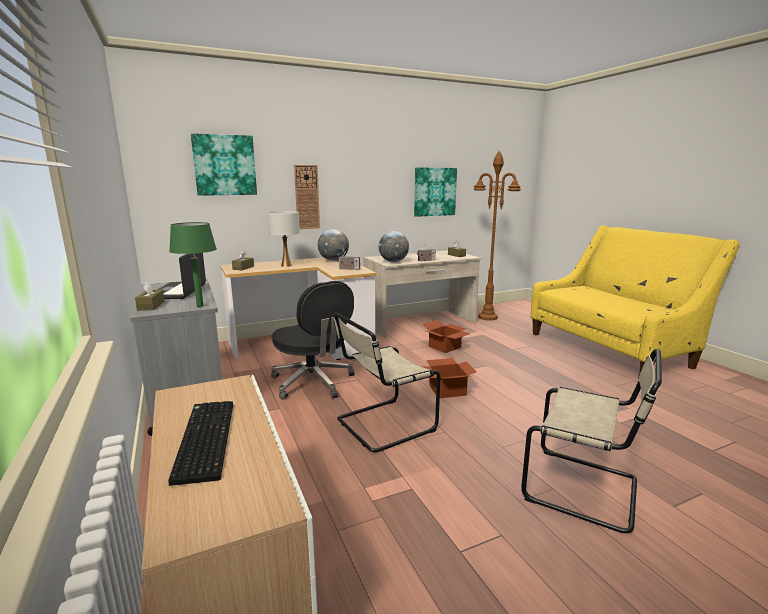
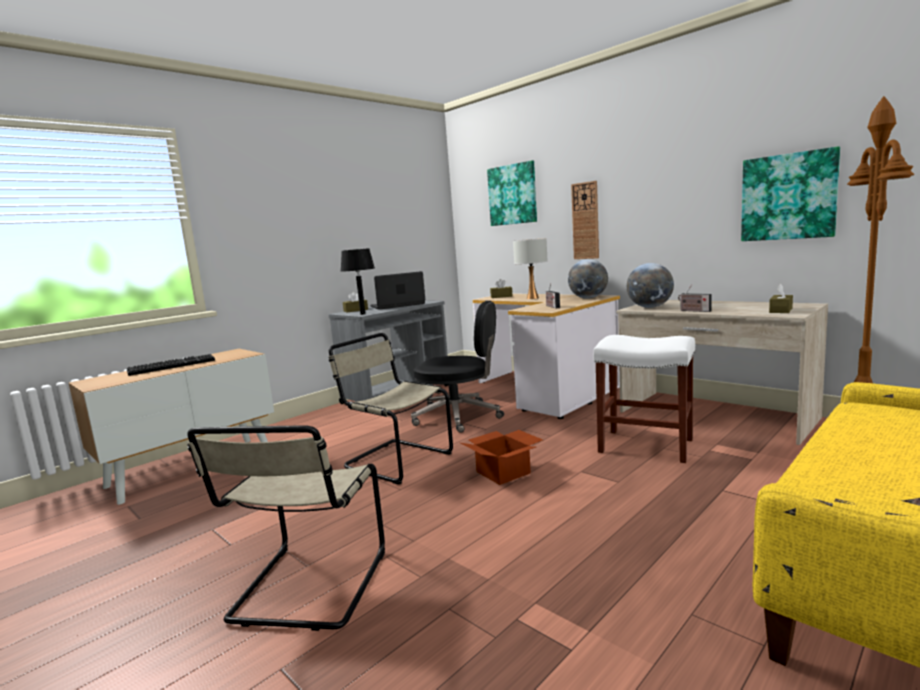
camera: 70 degrees right, 5 degrees down
green table lamp [169,222,217,307] -> black table lamp [341,248,375,315]
black office chair [271,281,354,400] -> black office chair turned 105 degrees counterclockwise [411,301,504,433]
cardboard box [422,320,471,353] -> white stool [593,335,695,463]

